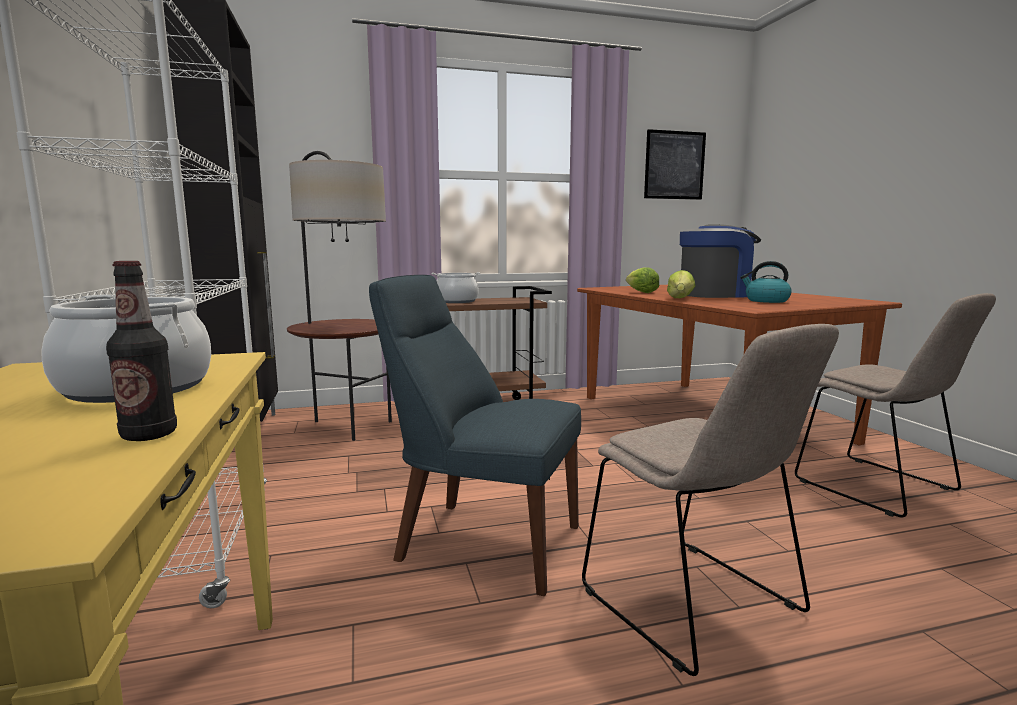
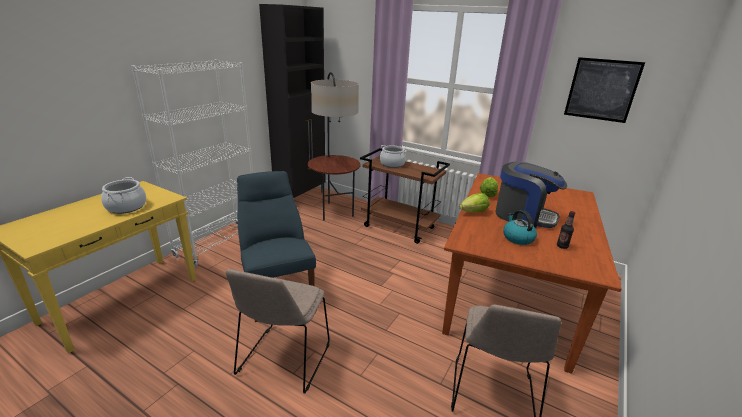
camera: 45 degrees right, 15 degrees up
bottle [106,261,177,441] -> bottle moved to [557,211,575,249]

